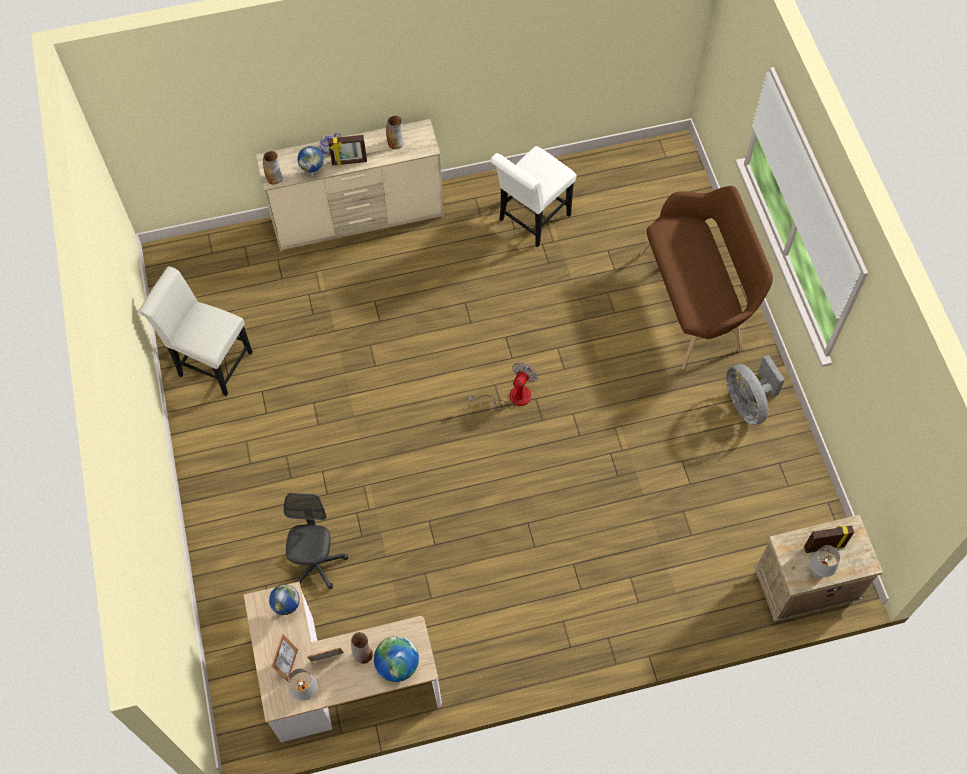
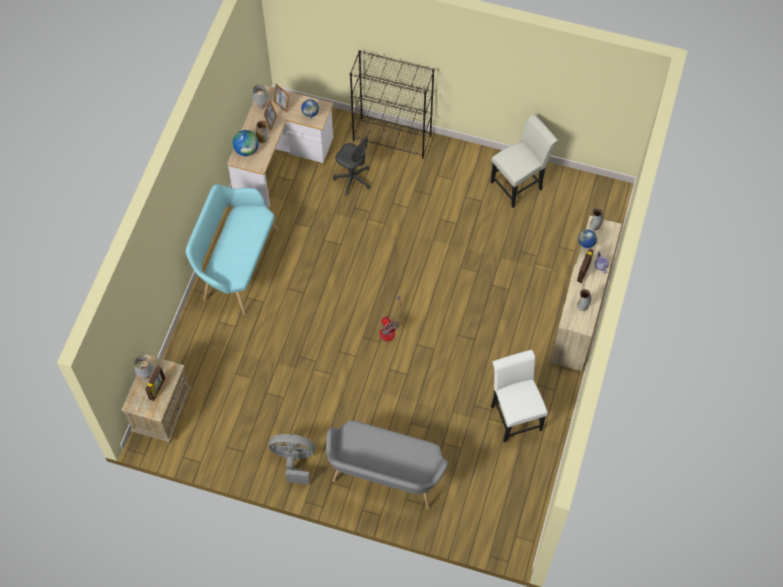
camera: 120 degrees right, 0 degrees up
brown bench [640,186,773,370] -> grey bench [326,420,448,509]
none -> turquoise bench [186,184,279,315]
none -> black bookcase [350,50,434,159]

